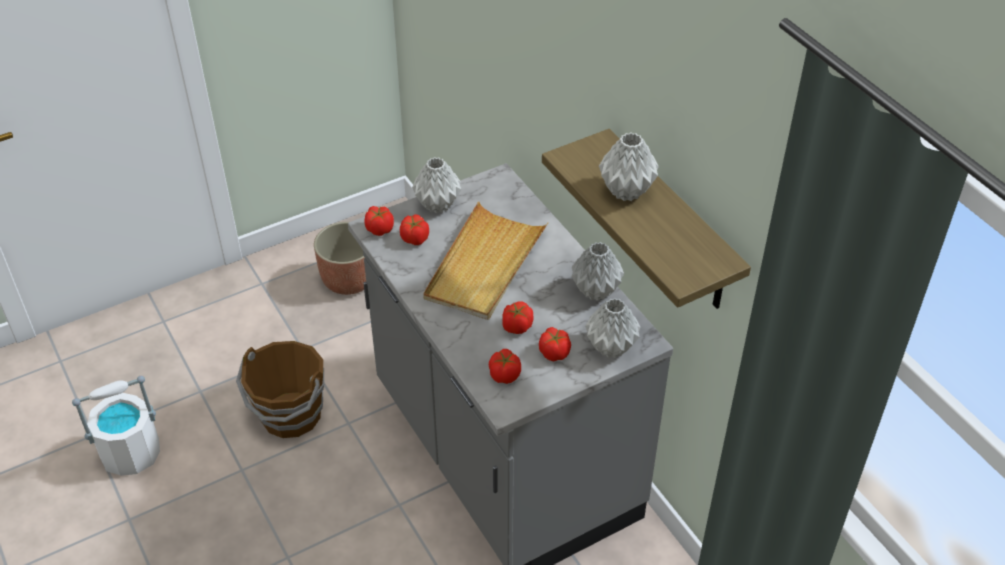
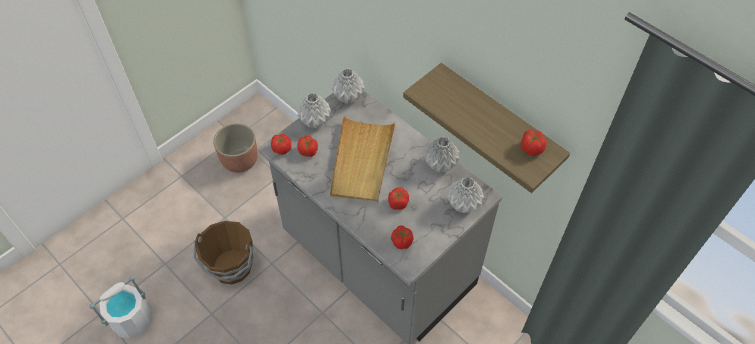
camera: 15 degrees left, 10 degrees up
tomato [539,327,571,361] -> tomato moved to [521,130,547,156]
grey vase [599,133,659,201] -> grey vase moved to [331,68,365,104]

